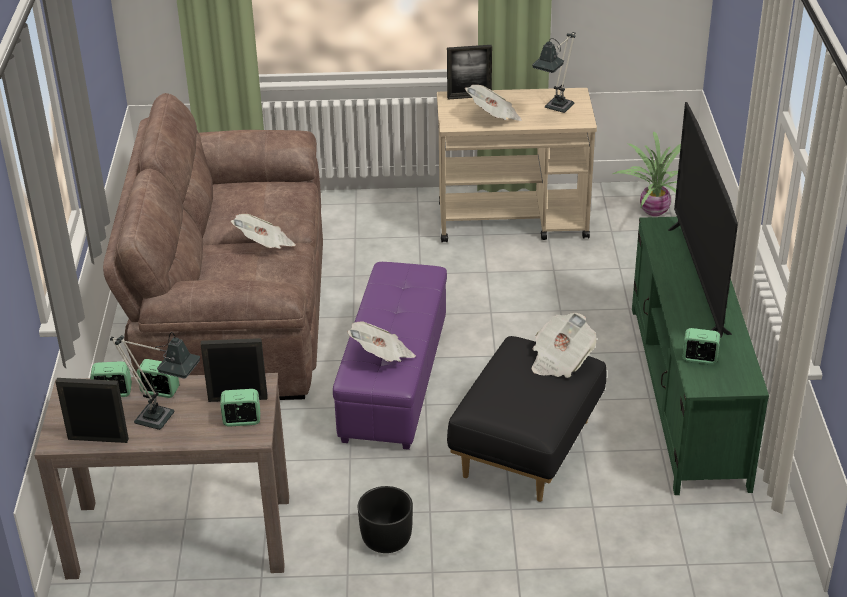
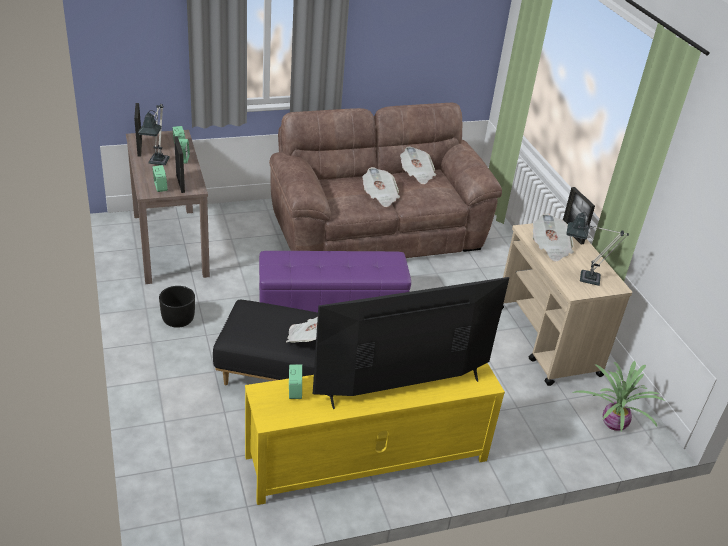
camera: 70 degrees right, 0 degrees up
newspaper [347,321,416,362] -> newspaper moved to [400,146,436,184]
green tv stand [632,217,769,495] -> yellow tv stand [245,363,505,505]

